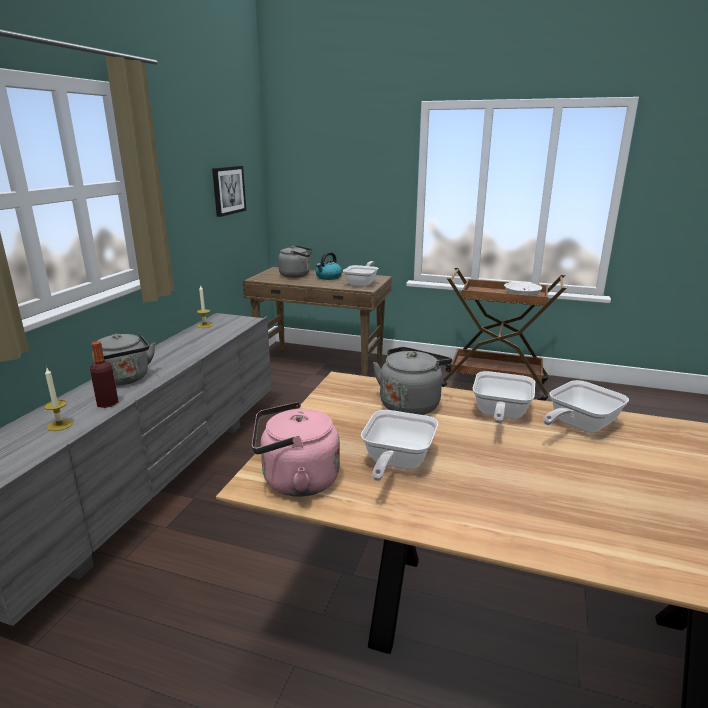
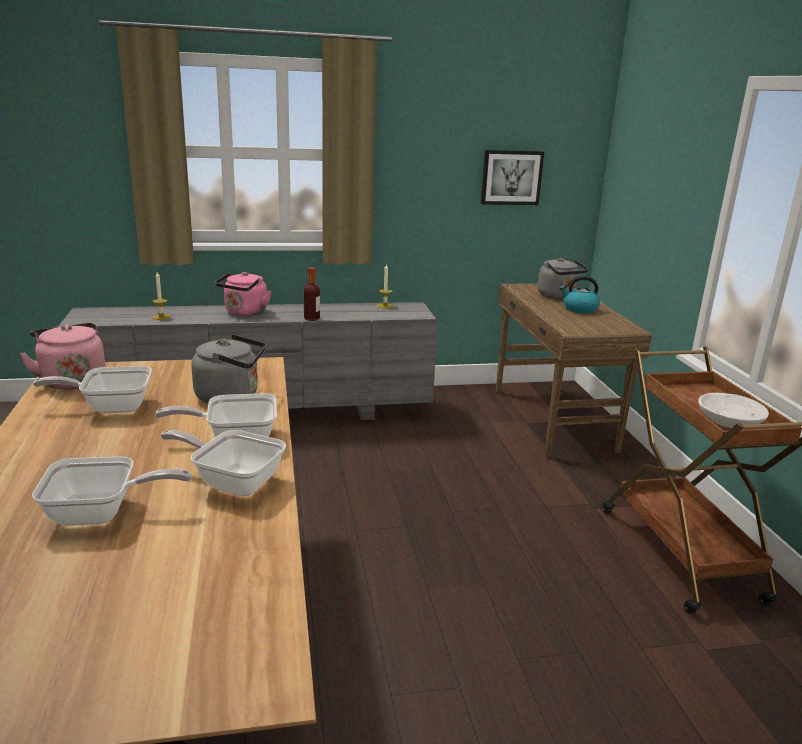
camera: 60 degrees right, 0 degrees up
bottle [90,341,118,408] -> bottle moved to [304,267,320,321]
grey kettle [92,333,155,386] -> pink kettle [215,272,271,316]
frying pan [343,261,378,287] -> frying pan moved to [32,456,192,526]

